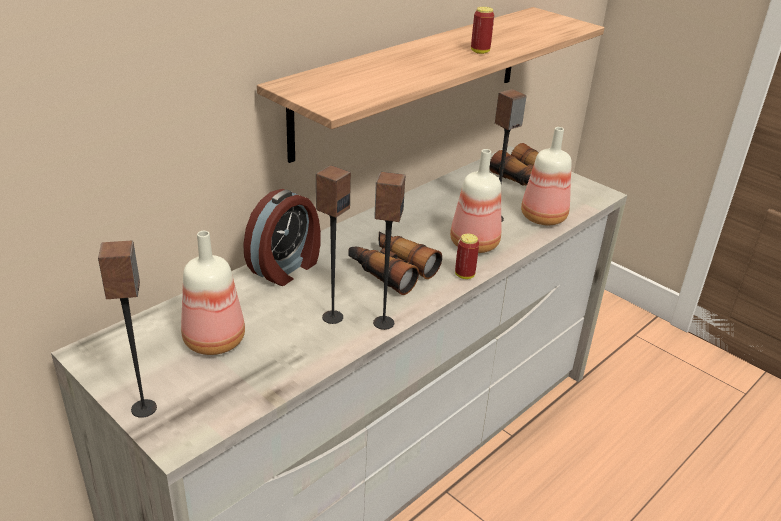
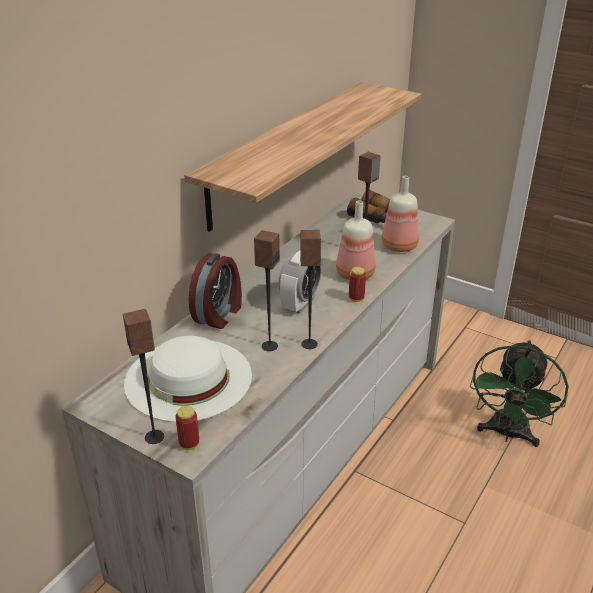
camera: 10 degrees left, 0 degrees up
bottle [181,231,245,355] -> white hat [124,336,252,422]
binoculars [348,232,442,295] -> alarm clock [279,250,322,314]
can [471,7,494,54] -> can moved to [176,406,199,450]
none -> green fan [470,340,568,447]

